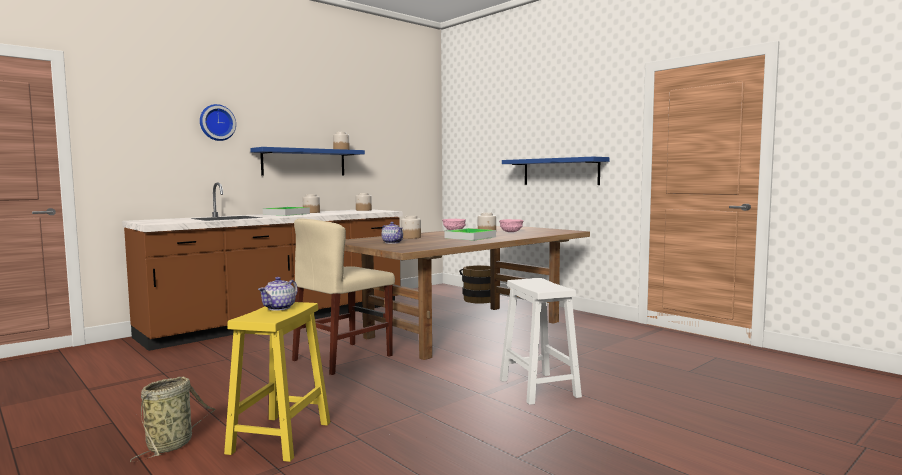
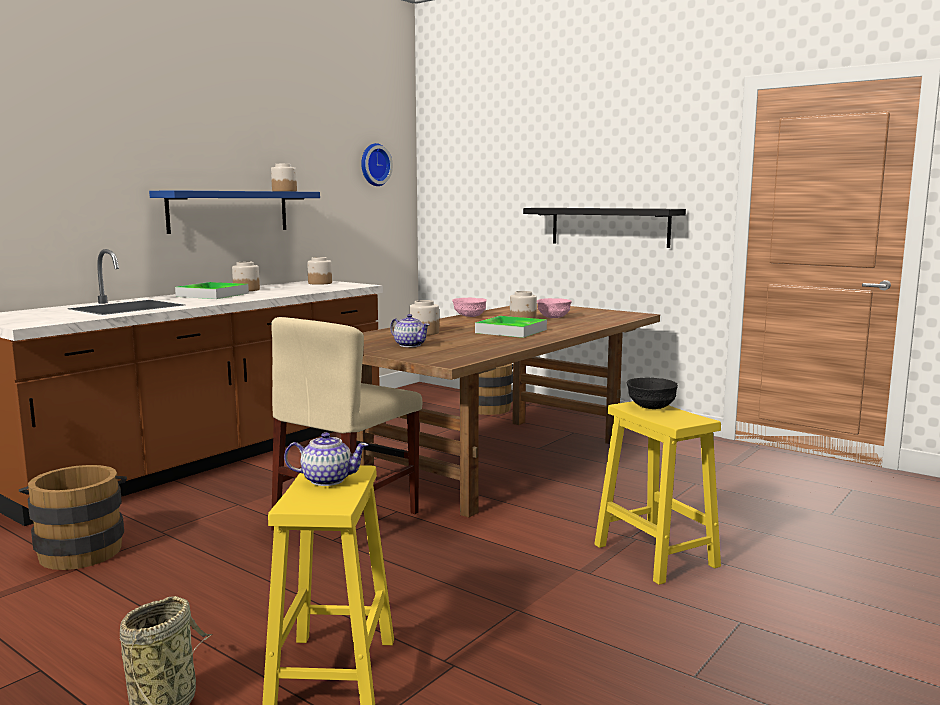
camera: 10 degrees left, 5 degrees up
wall clock [200,104,236,141] -> wall clock moved to [361,143,393,186]
teapot [258,277,298,311] -> teapot turned 105 degrees counterclockwise [284,432,368,486]
white stool [500,278,582,405] -> yellow stool [595,401,721,585]
blue shelf [502,157,609,185] -> black shelf [523,208,686,248]
none -> brown bucket [19,465,127,570]
none -> black bowl [627,378,678,409]

